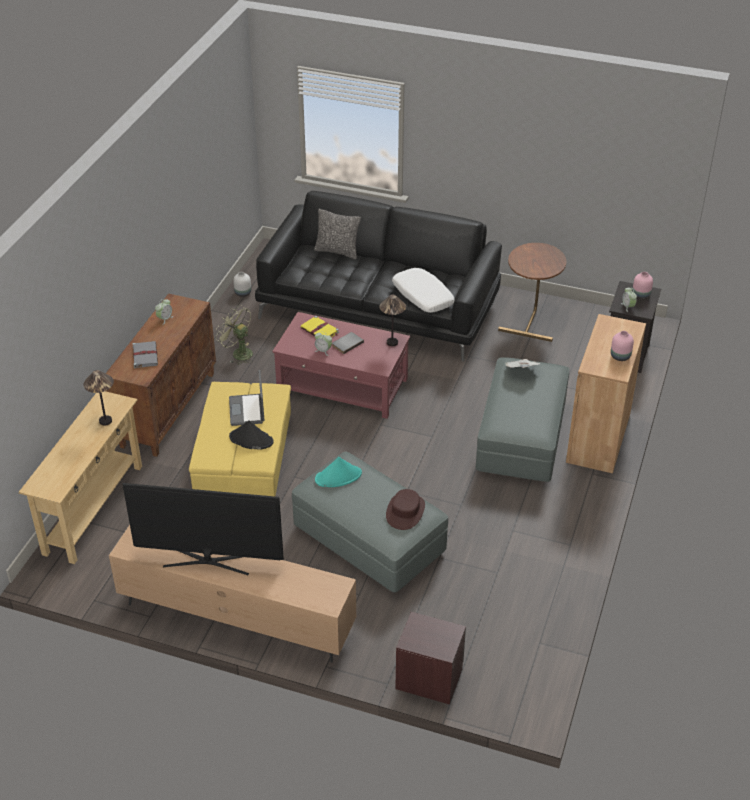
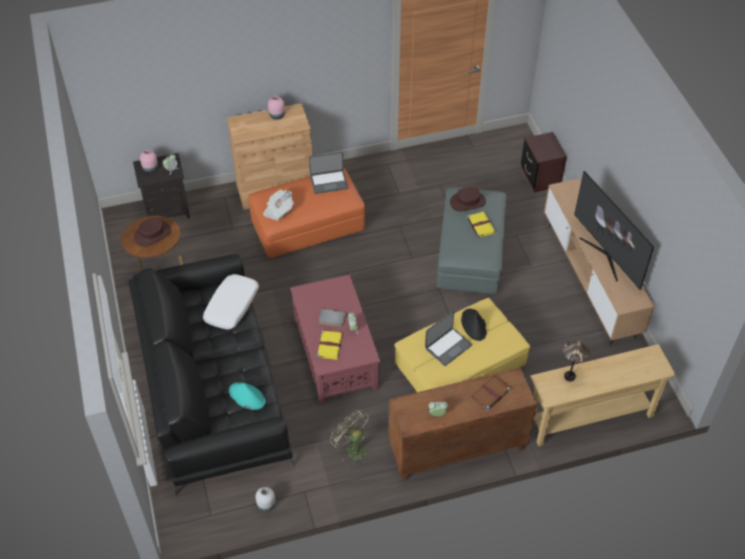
camera: 125 degrees left, 10 degrees up
grey book [133,341,158,368] -> brown book [471,376,510,411]
green fan [216,305,253,365] -> green fan turned 135 degrees clockwise [330,410,368,466]
pillow [314,209,361,259] -> none
turquoise hat [315,457,362,487] -> turquoise hat moved to [229,382,266,410]
table lamp [379,295,406,346] -> none
grey ottoman [476,357,569,482] -> orange ottoman [248,168,365,258]
none -> brown hat [134,217,171,247]
none -> laptop [309,152,348,194]
none -> yellow book [467,212,496,238]

